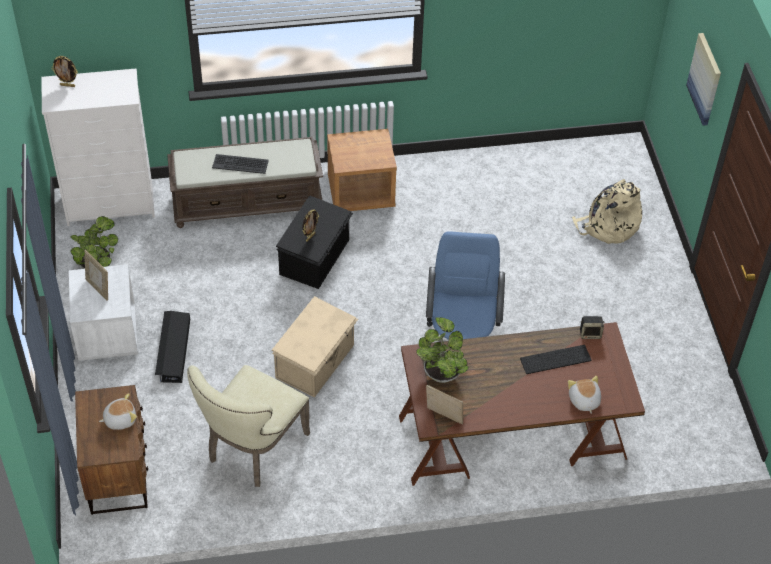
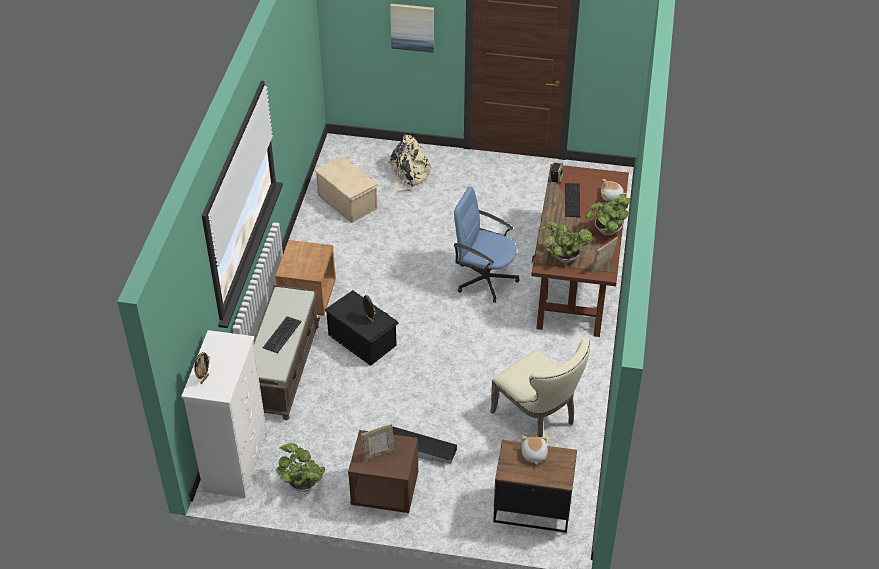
camera: 70 degrees left, 5 degrees down
white nightstand [69,264,138,361] -> brown nightstand [348,430,419,513]
beige storage box [272,296,358,397] -> beige storage box moved to [315,156,379,223]
none -> potted plant [585,194,631,236]

